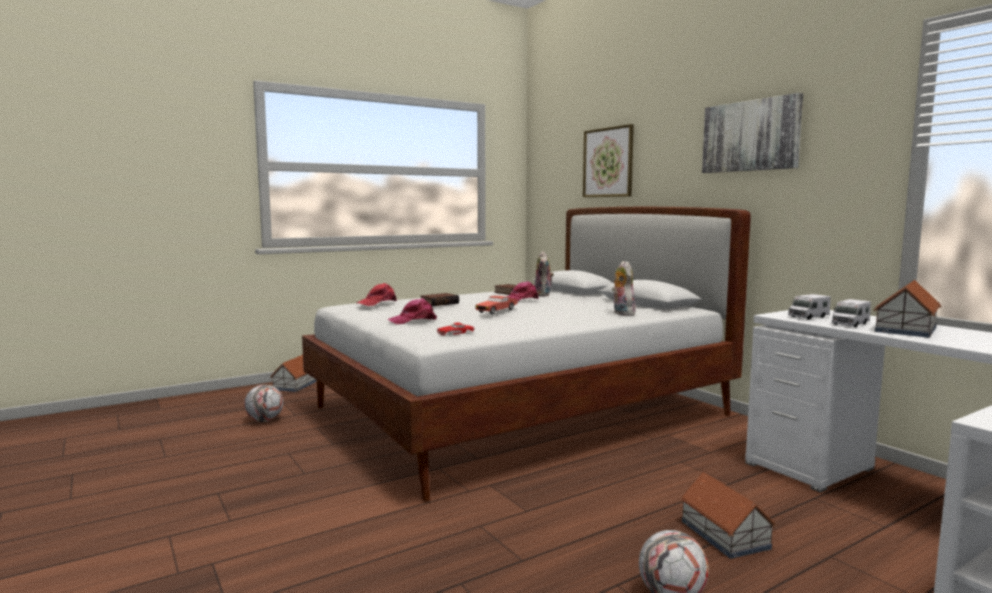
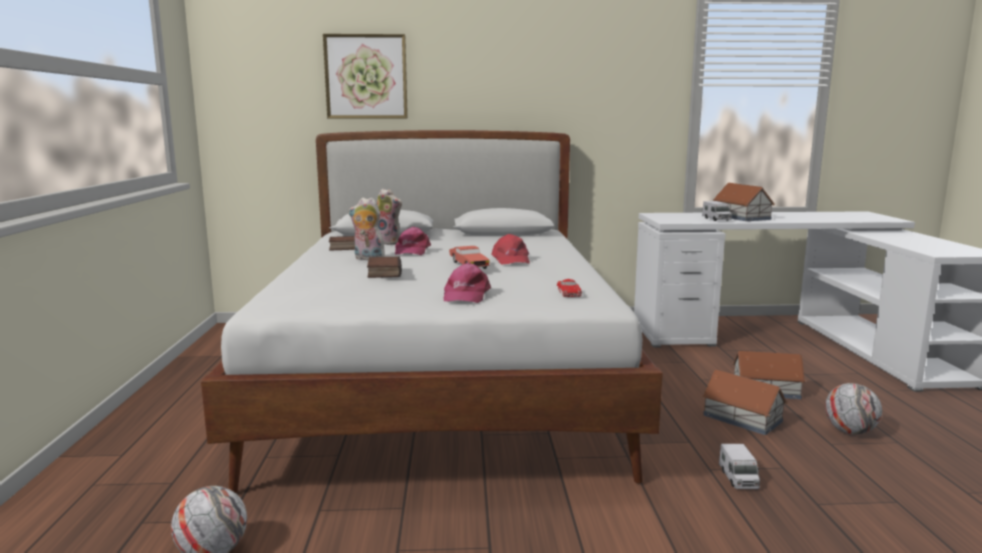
camera: 60 degrees left, 5 degrees up
toy house [270,355,317,392] -> toy house moved to [702,370,788,435]
red cap [357,283,397,306] -> red cap moved to [491,234,530,265]
plush toy [612,261,636,315] -> plush toy moved to [348,197,389,260]
picture [702,93,803,173] -> none
toy truck [788,294,831,320] -> toy truck moved to [719,444,760,489]

